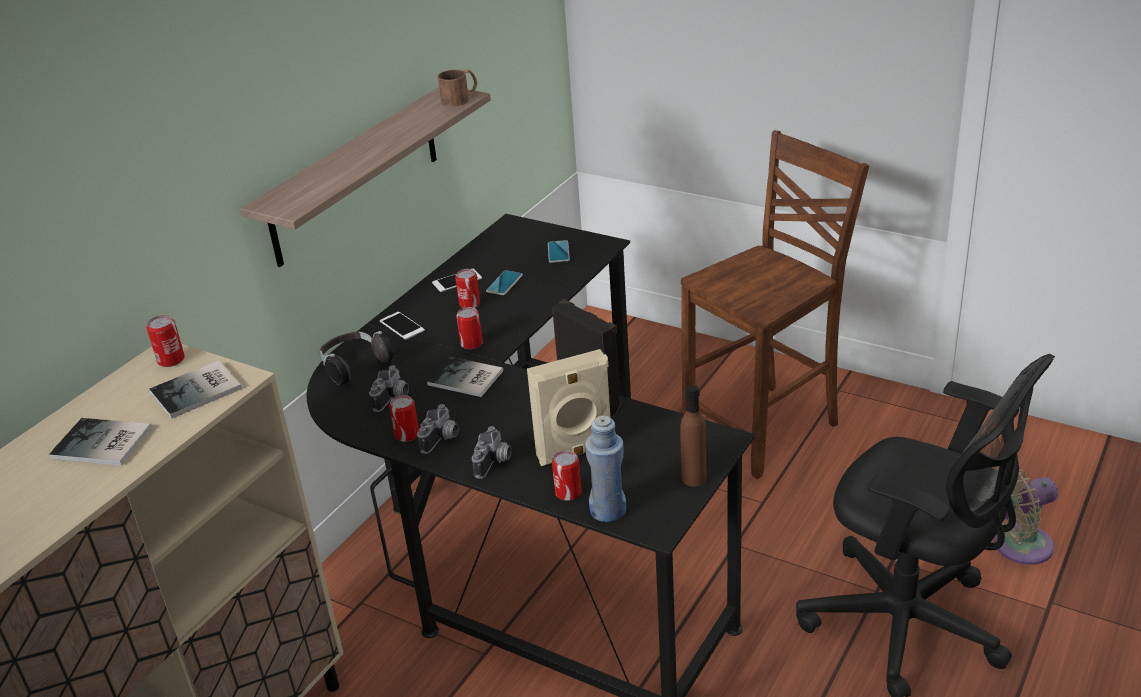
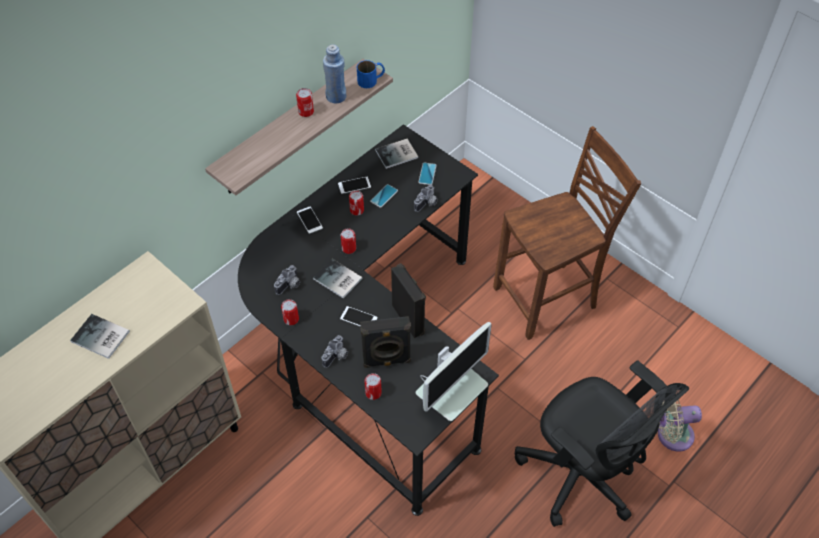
camera: 10 degrees right, 20 degrees up
can [146,315,185,367] -> can moved to [296,88,314,117]
book [149,360,242,419] -> book moved to [375,139,418,169]
headphones [319,331,394,385] -> none
camera [417,404,459,454] -> camera moved to [414,184,438,212]
brown mug [438,70,477,107] -> blue mug [357,60,385,88]
beige speaker [527,349,610,466] -> black speaker [360,316,411,368]
blue bottle [585,415,626,522] -> blue bottle moved to [323,44,346,104]
brown bottle [680,385,706,487] -> monitor [416,322,492,421]
none -> phone [340,306,378,327]

